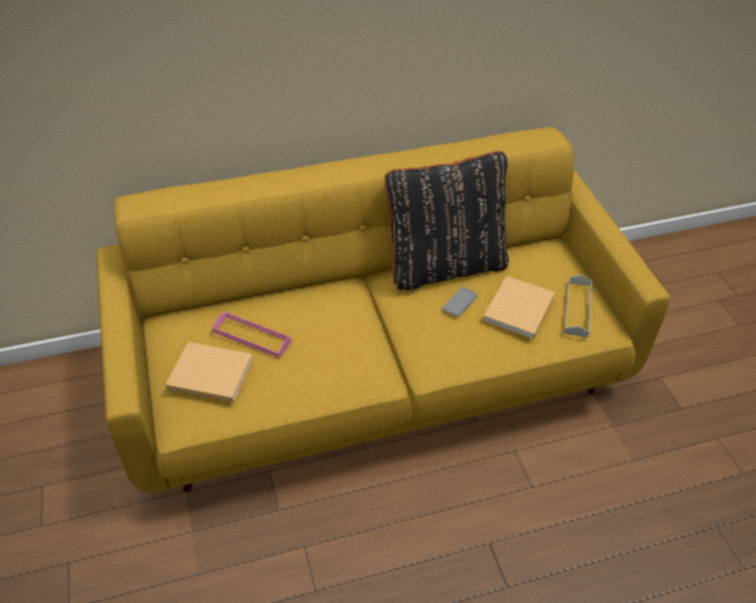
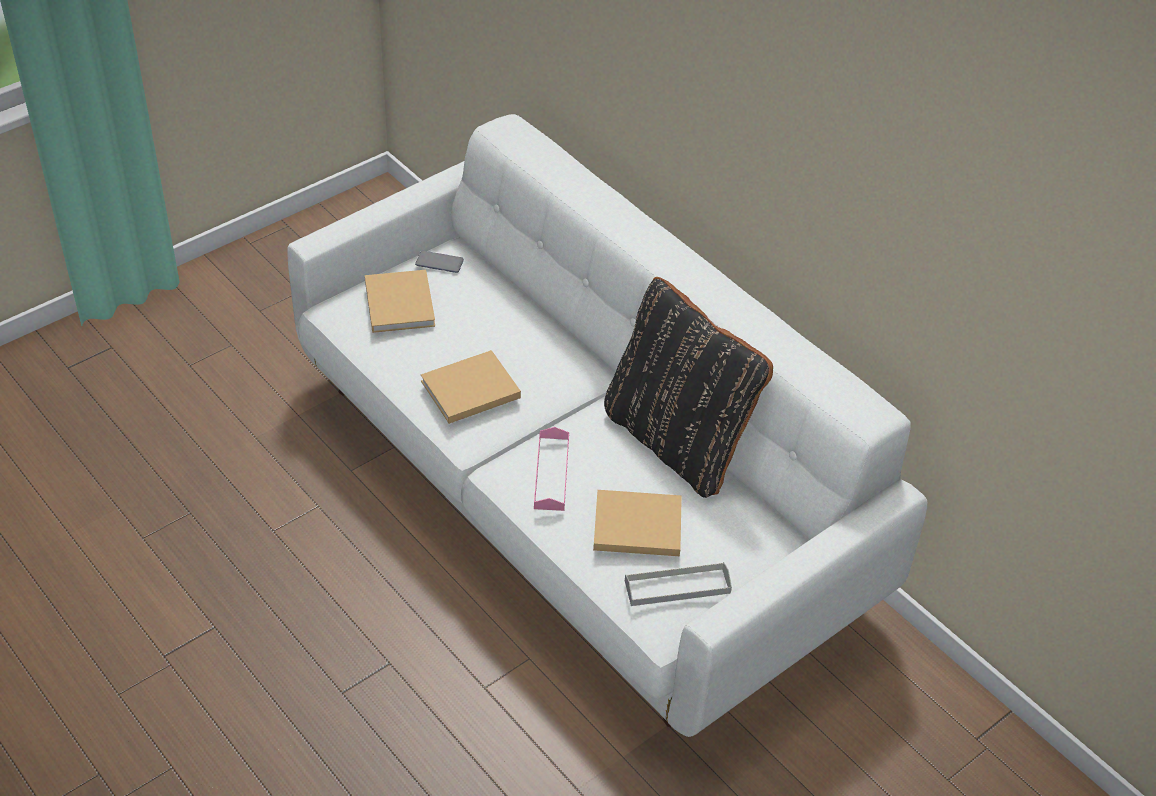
camera: 65 degrees right, 0 degrees up
yellow sofa [96,127,670,492] -> white sofa [287,114,927,737]
pink tray [213,312,292,358] -> pink tray moved to [534,427,569,511]
phone [442,287,478,317] -> phone moved to [415,251,464,273]
none -> beige book [421,350,521,424]

